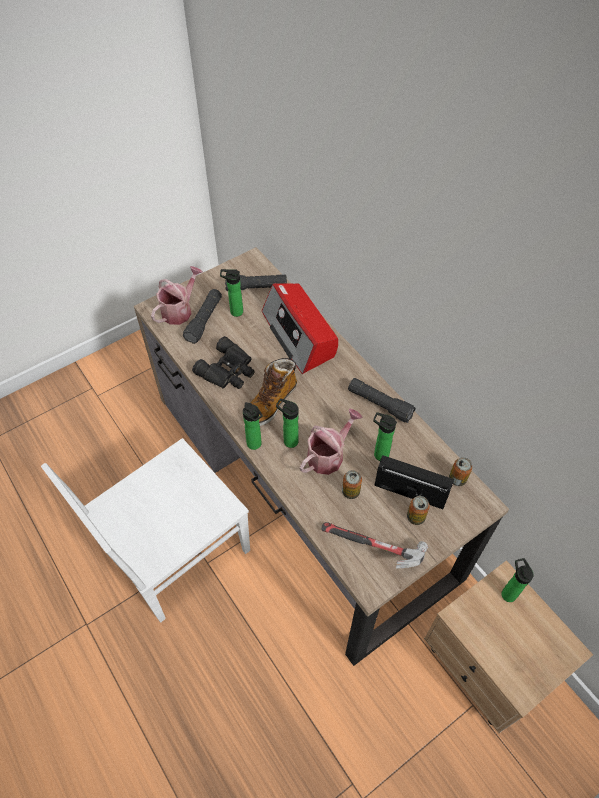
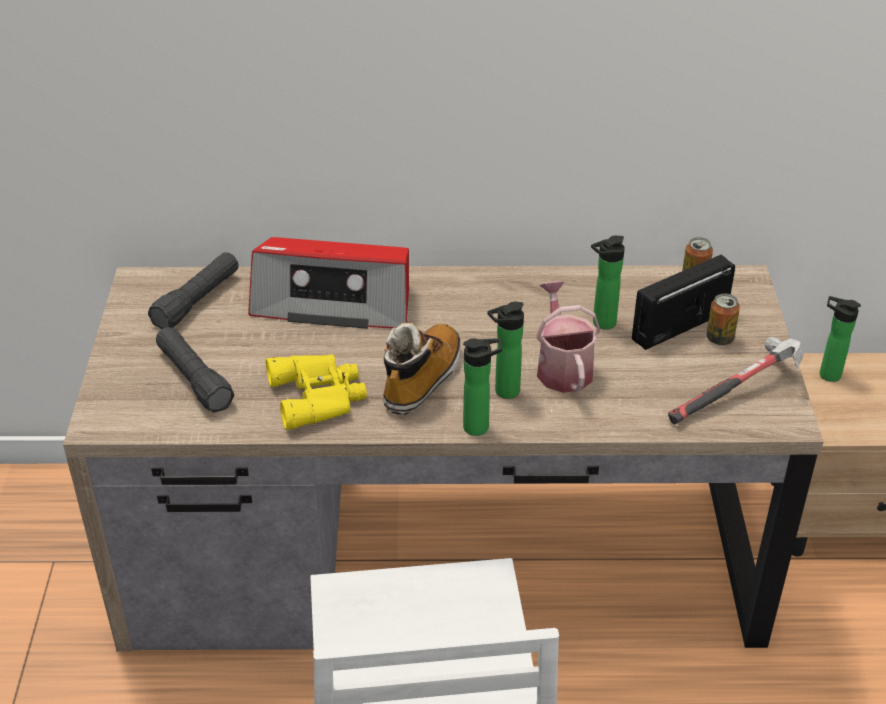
camera: 55 degrees left, 15 degrees down
watering can [151,266,203,325] -> none
black binoculars [192,336,255,389] -> yellow binoculars [266,354,367,430]
bottle [220,269,243,317] -> none
boot [250,358,297,426] -> boot turned 135 degrees counterclockwise [383,323,461,415]
can [342,470,362,499] -> none
black flashlight [348,378,416,423] -> none

